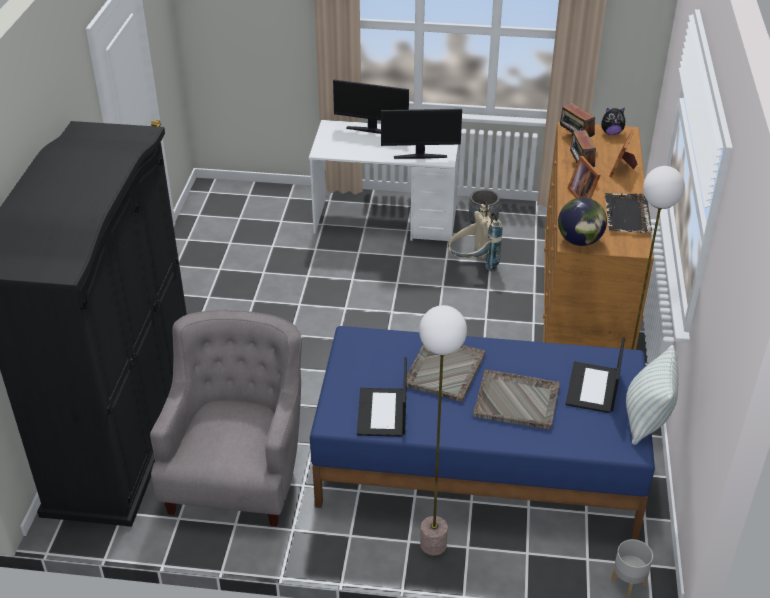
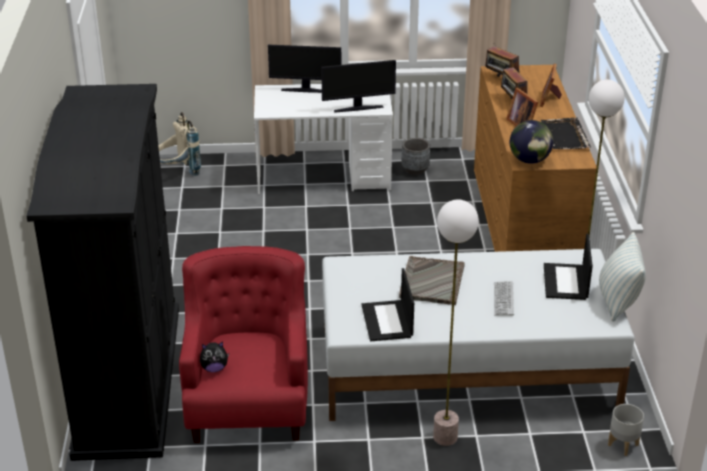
camera: 10 degrees left, 5 degrees down
grey armchair [150,310,302,526] -> red armchair [179,246,308,443]
blue bed [310,326,655,539] -> white bed [322,249,635,421]
beige backpack [448,201,503,272] -> beige backpack moved to [158,112,201,176]
grey tray [473,370,560,429] -> keyboard [494,281,514,316]
plush toy [601,108,625,135] -> plush toy moved to [200,342,229,372]

